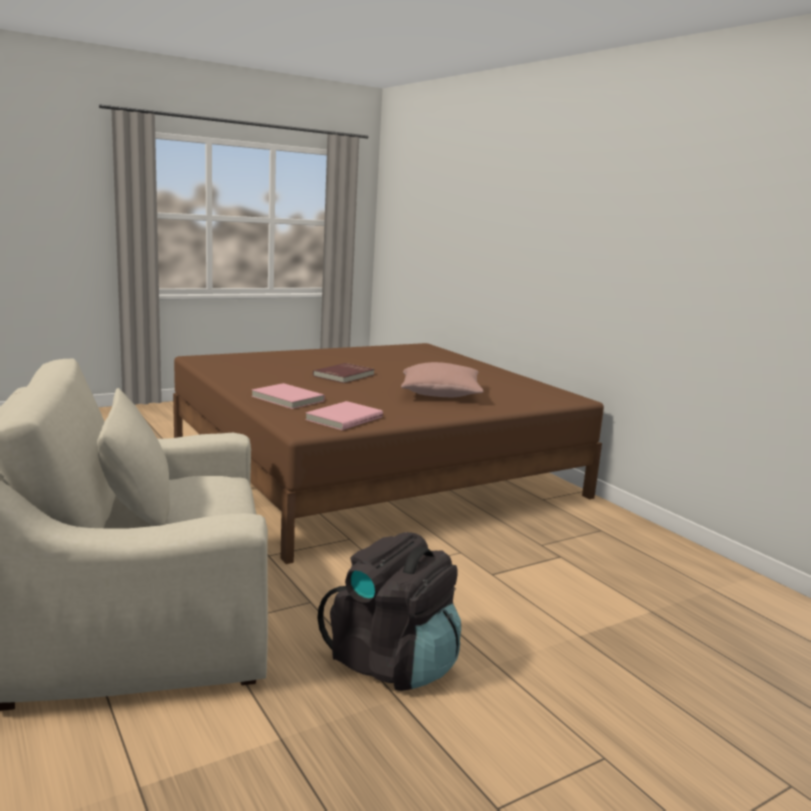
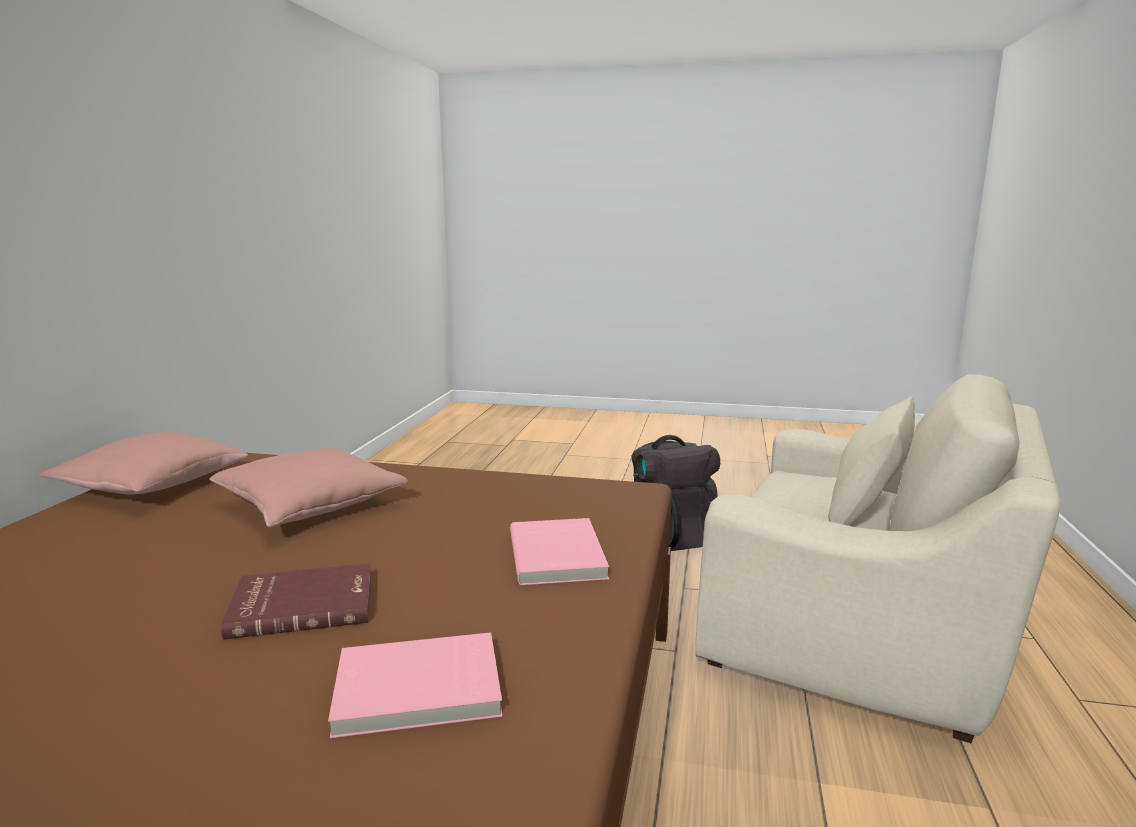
camera: 135 degrees left, 0 degrees up
pink book [305,401,383,430] -> pink book moved to [328,632,503,738]
none -> pink pillow [39,432,248,495]

